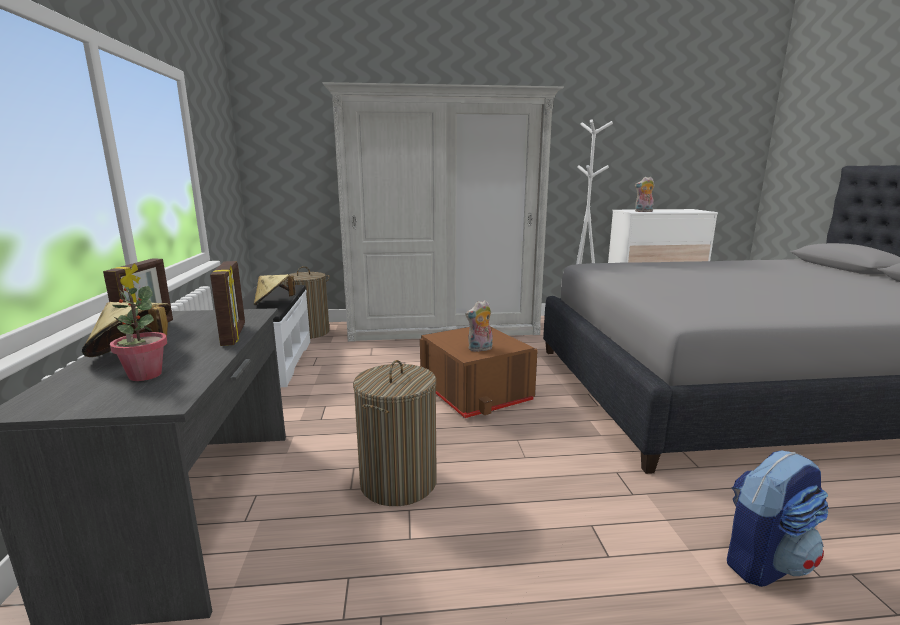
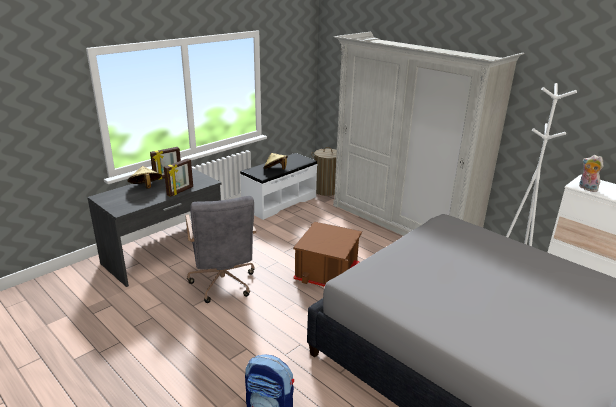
camera: 50 degrees right, 10 degrees up
potted plant [110,286,167,381] -> none
laundry basket [353,360,437,506] -> grey office chair [185,196,256,303]
plush toy [465,300,493,352] -> none

